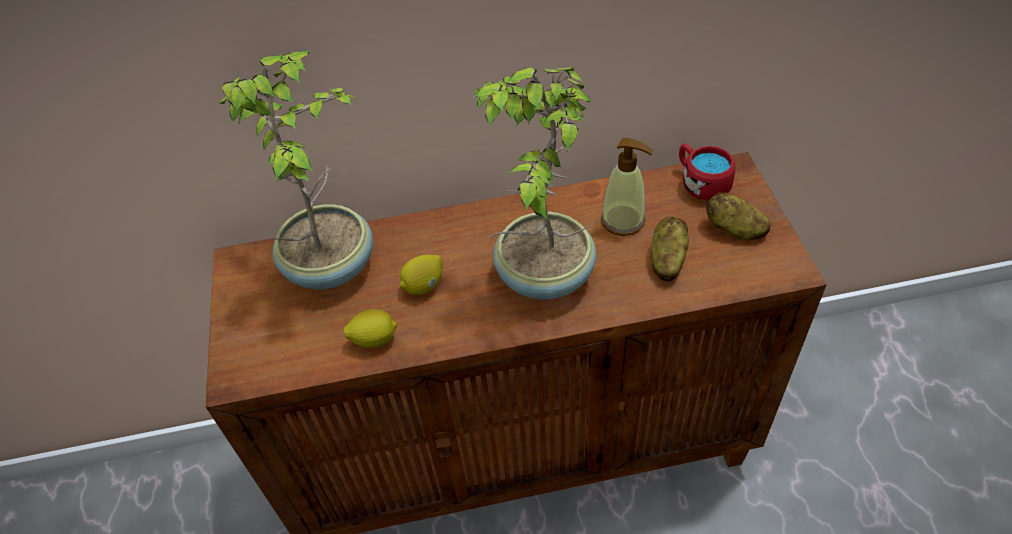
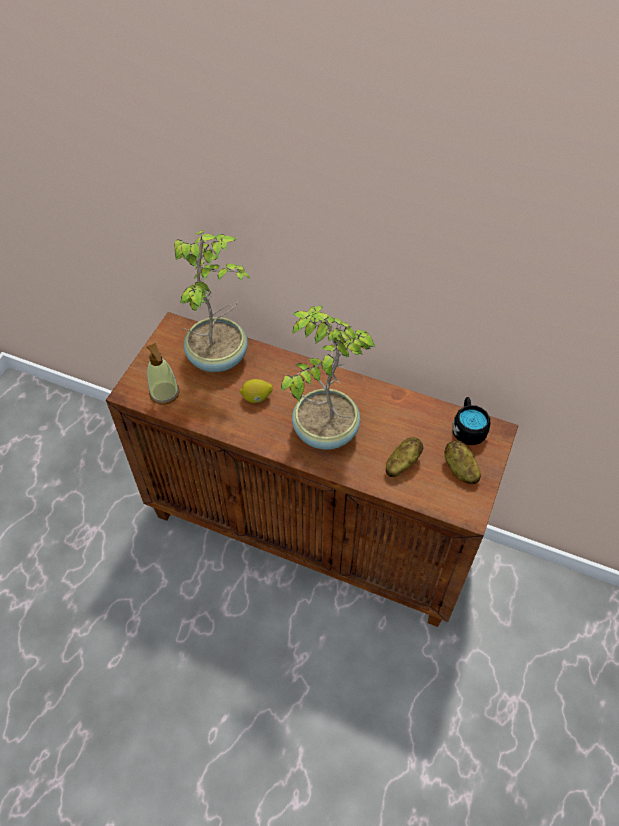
camera: 30 degrees right, 5 degrees up
lemon [343,309,397,348] -> none
soap dispenser [601,138,654,236] -> soap dispenser moved to [147,343,180,405]
red mug [679,143,736,201] -> black mug [453,397,491,445]

